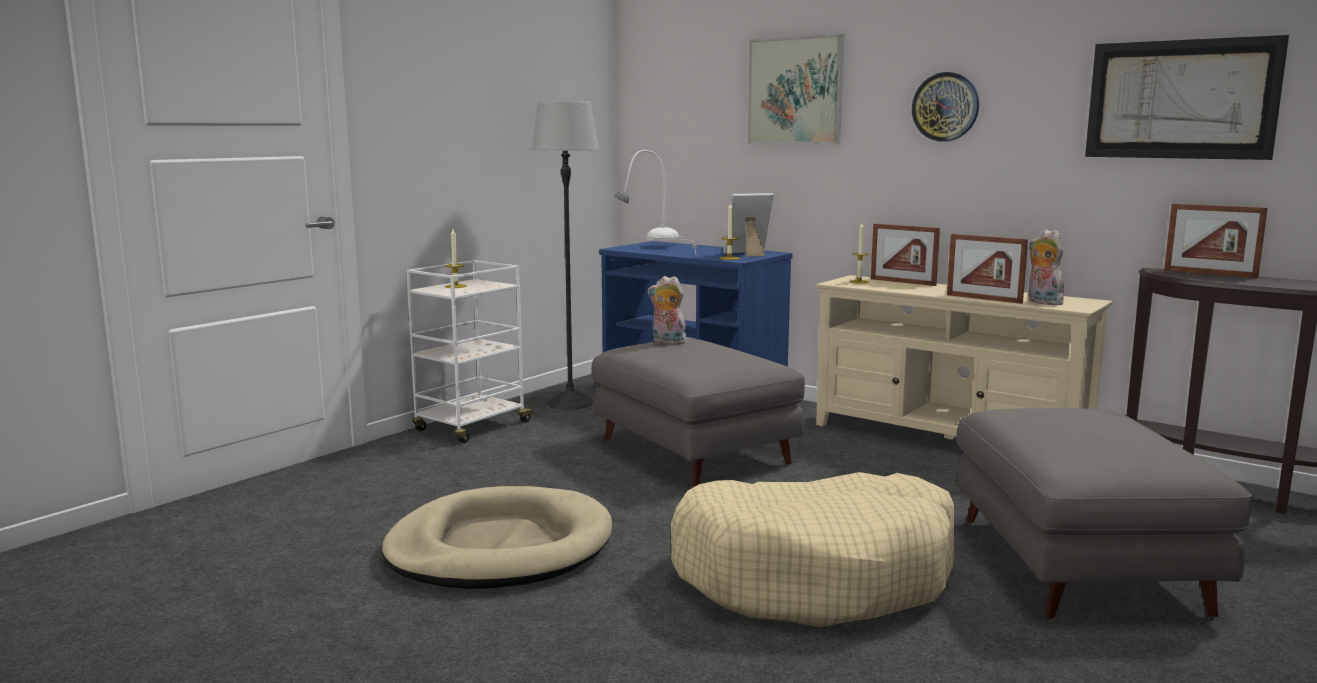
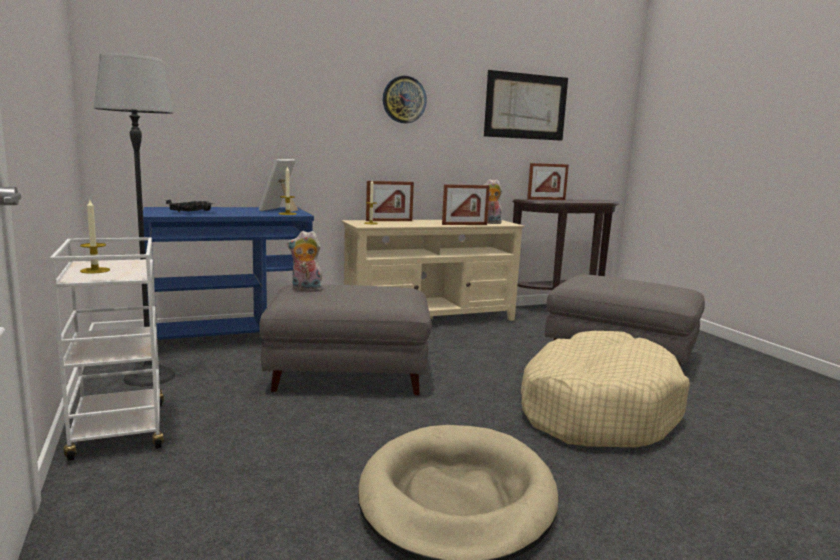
camera: 60 degrees left, 0 degrees up
white table lamp [614,150,697,255] -> black tray [166,200,215,212]
plush toy [648,276,686,345] -> plush toy turned 45 degrees clockwise [287,231,323,292]
picture [747,34,844,144] -> none

